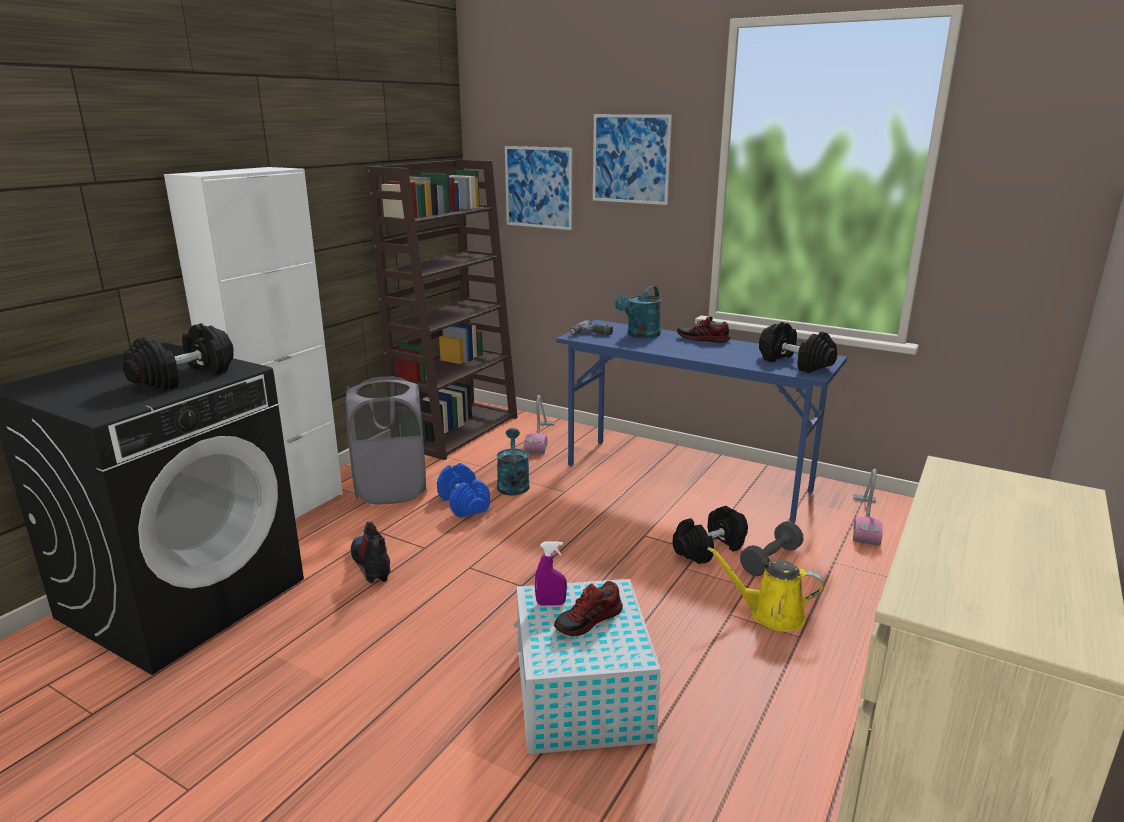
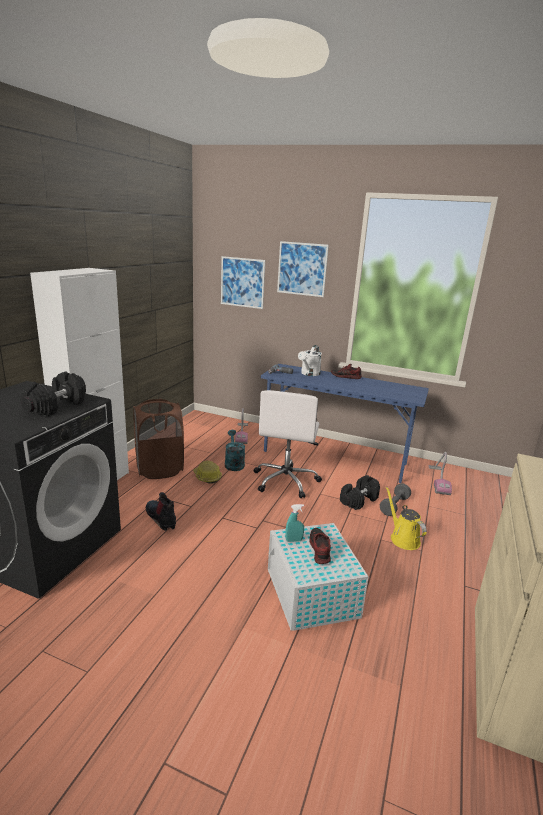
camera: 10 degrees left, 0 degrees up
grey laundry basket [346,376,427,504] -> brown laundry basket [133,399,184,479]
brown bookcase [367,159,518,460] -> none
blue dumbbell [437,463,490,518] -> hard hat [193,460,222,484]
purple spray bottle [535,541,567,606] -> turquoise spray bottle [285,504,304,542]
shoe [554,581,623,636] -> shoe turned 135 degrees clockwise [309,528,331,564]
turquoise watering can [615,286,661,338] -> white watering can [298,345,322,376]
yellow watering can [708,546,824,632] -> yellow watering can turned 60 degrees clockwise [386,487,427,550]
black dumbbell [759,322,837,373] -> none
none -> white office chair [254,390,322,498]

